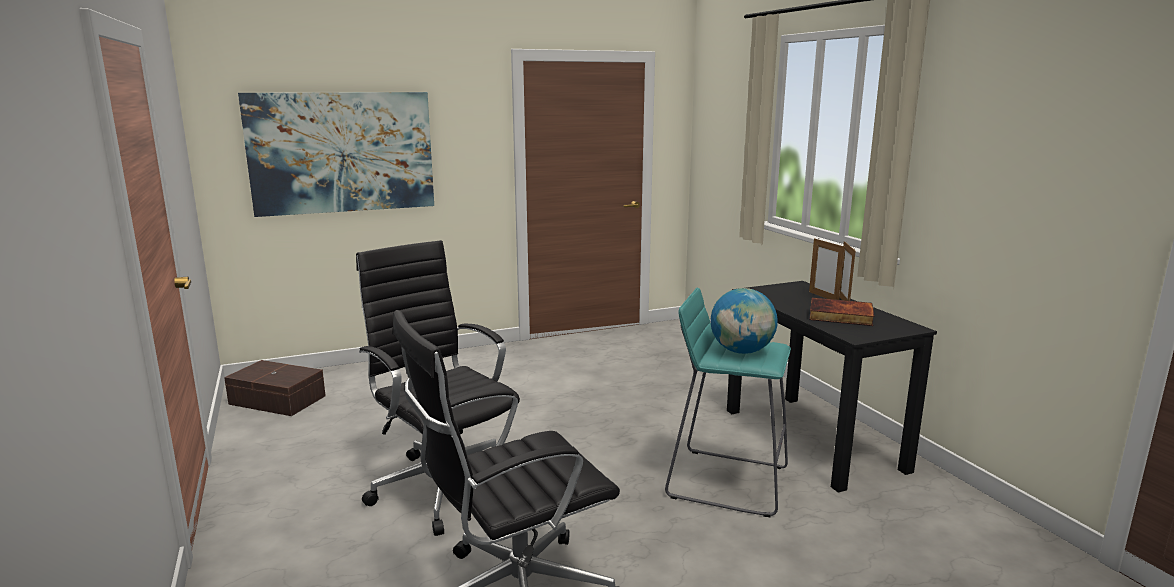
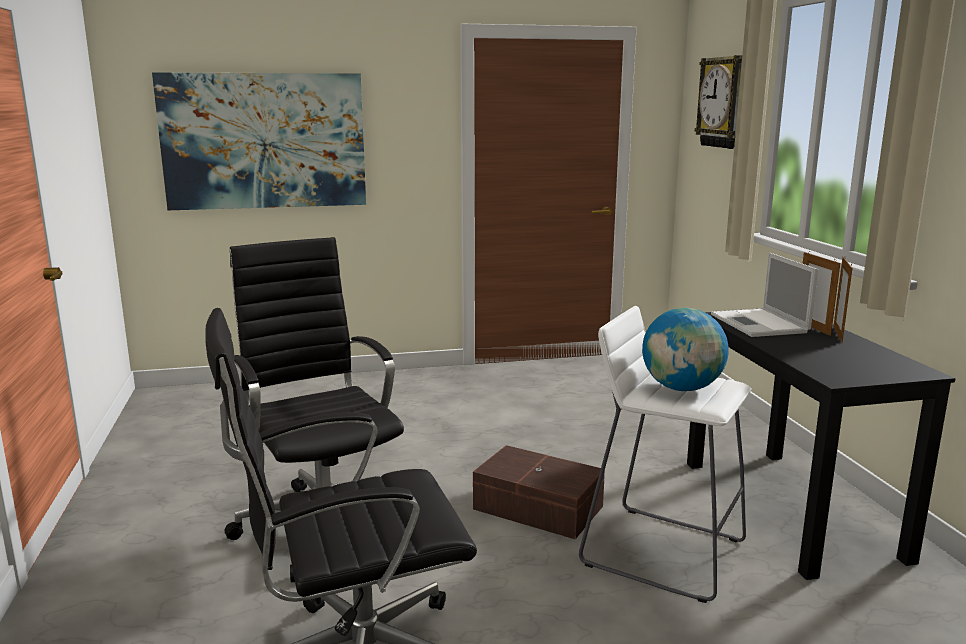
camera: 10 degrees right, 0 degrees up
brown storage box [224,360,326,416] -> brown storage box moved to [473,445,605,539]
turquoise stool [665,287,791,517] -> white stool [579,306,752,603]
book [809,298,874,326] -> none
none -> wall clock [695,55,742,149]
none -> laptop [711,253,818,337]

